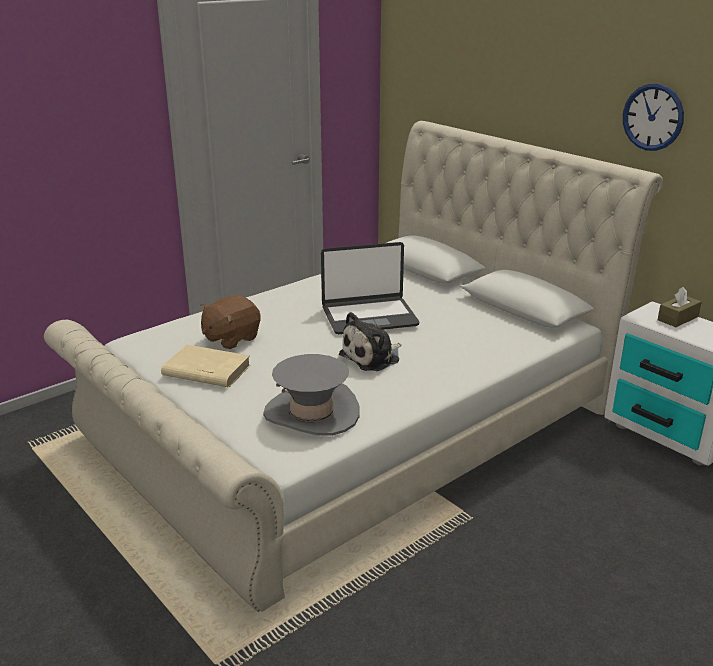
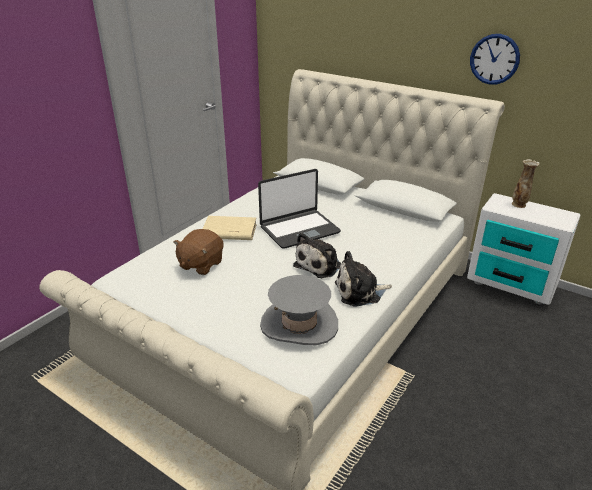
camera: 15 degrees left, 5 degrees up
beige book [161,345,251,388] -> beige book moved to [202,216,257,240]
brown tissue box [658,287,702,327] -> vase [512,159,540,208]
none -> plush toy [335,251,392,306]

